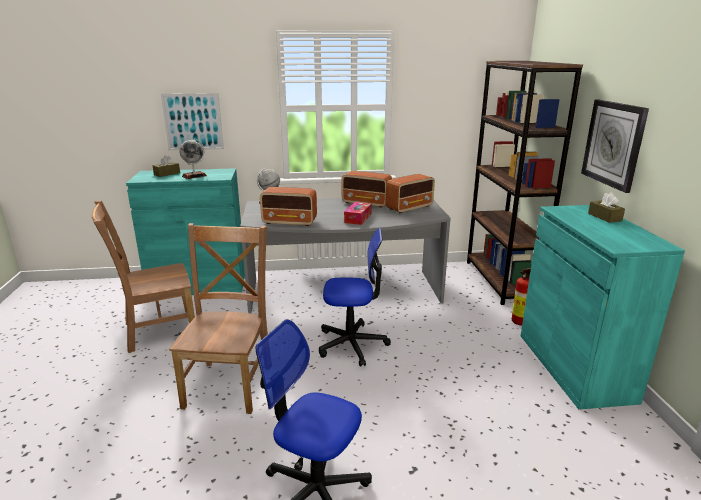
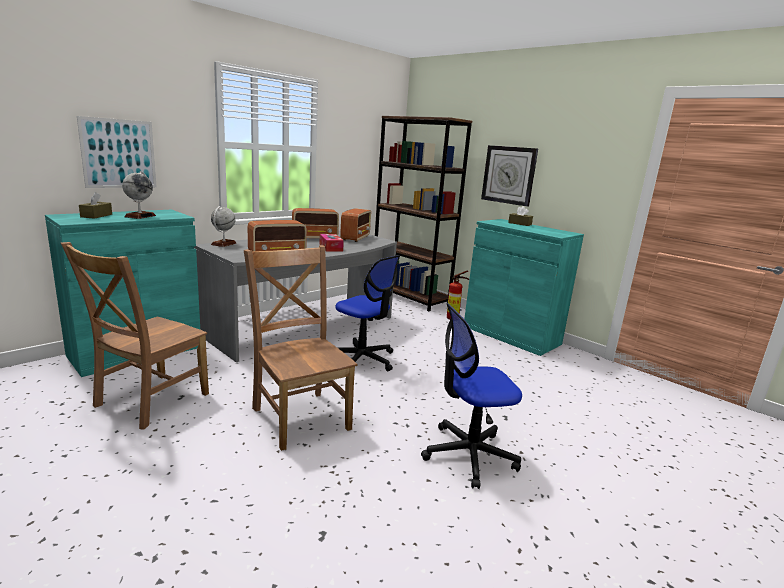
camera: 40 degrees left, 5 degrees down
office chair [319,228,391,367] -> office chair turned 75 degrees clockwise [335,255,400,371]

